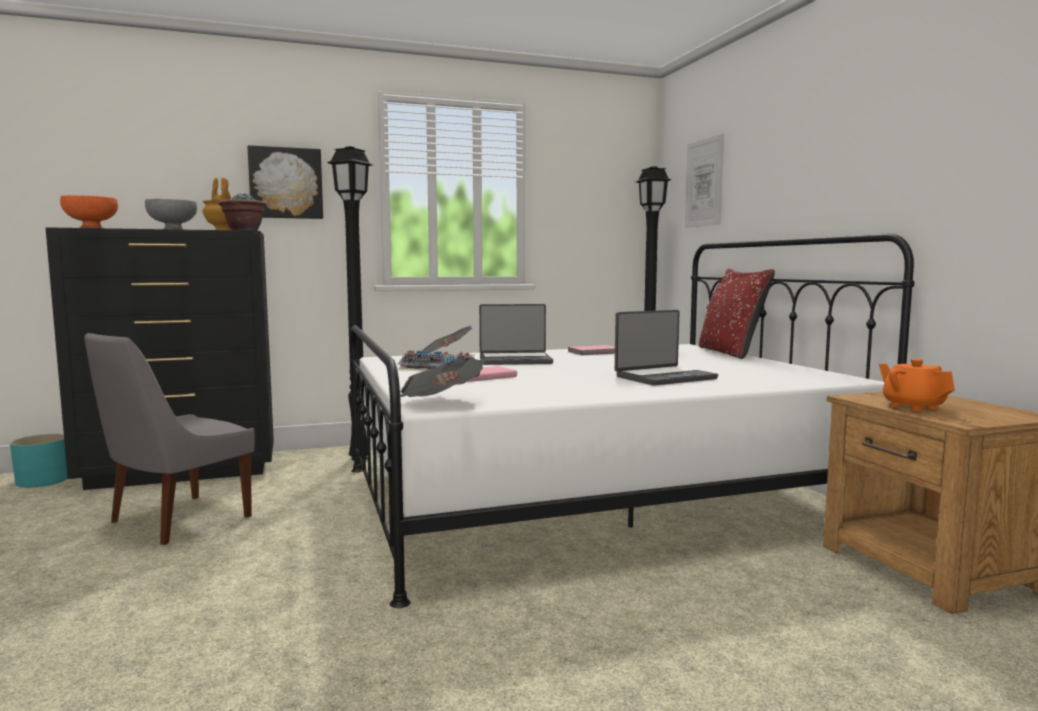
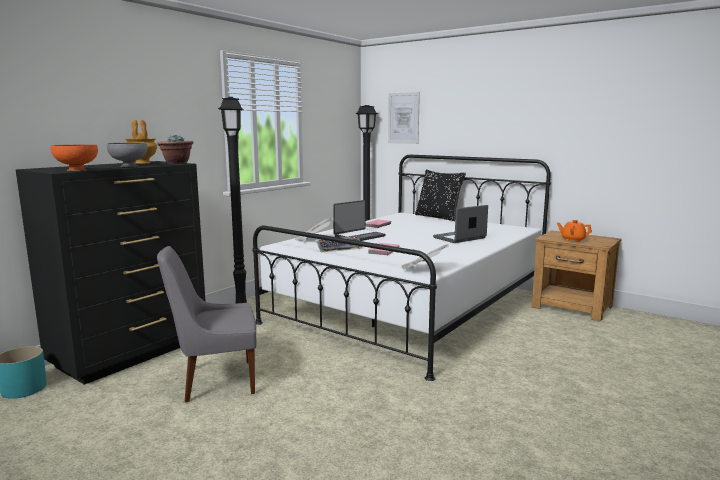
camera: 35 degrees left, 5 degrees up
grey chair [84,333,255,545] -> grey chair turned 75 degrees clockwise [157,246,257,402]
picture [247,145,323,219] -> none
laptop [615,310,718,386] -> laptop turned 150 degrees counterclockwise [433,205,488,243]
red pillow [699,269,775,359] -> black pillow [415,170,466,221]

